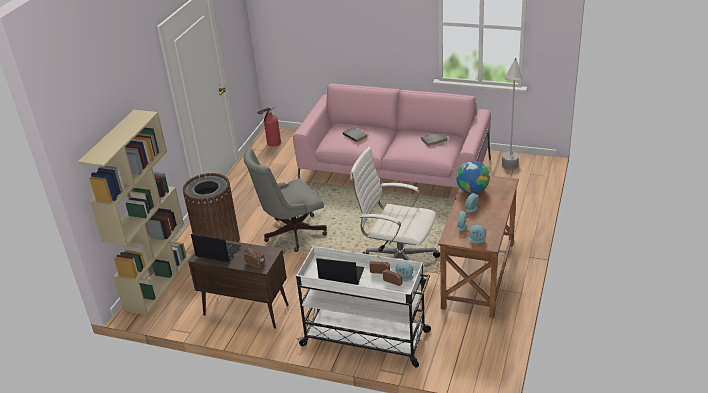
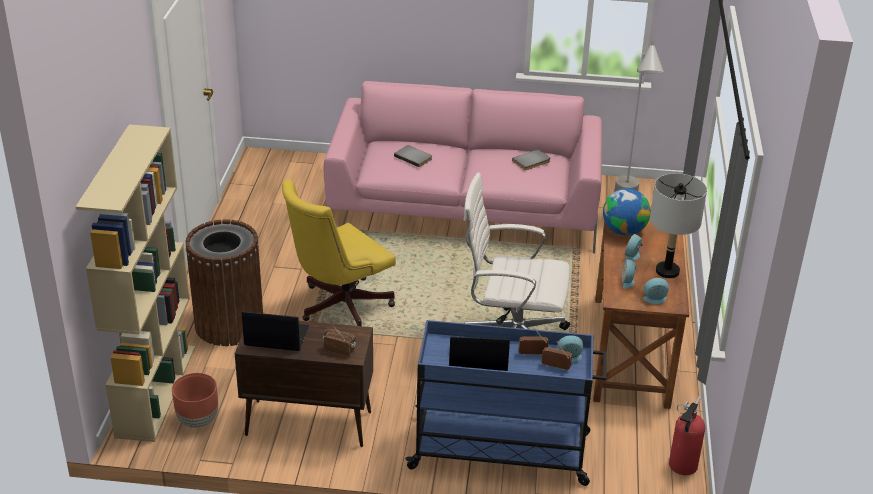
camera: 15 degrees left, 0 degrees up
grey office chair [243,148,327,252] -> yellow office chair [282,180,396,326]
fire extinguisher [257,106,281,147] -> fire extinguisher moved to [669,396,706,475]
white cart [296,246,431,368] -> blue cart [405,320,606,486]
none -> brown planter [172,373,218,428]
none -> grey table lamp [650,173,707,278]

